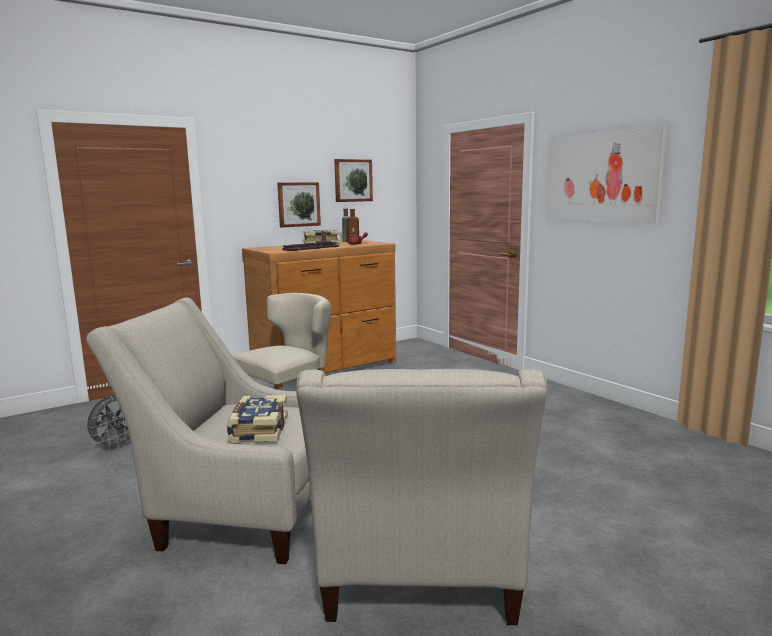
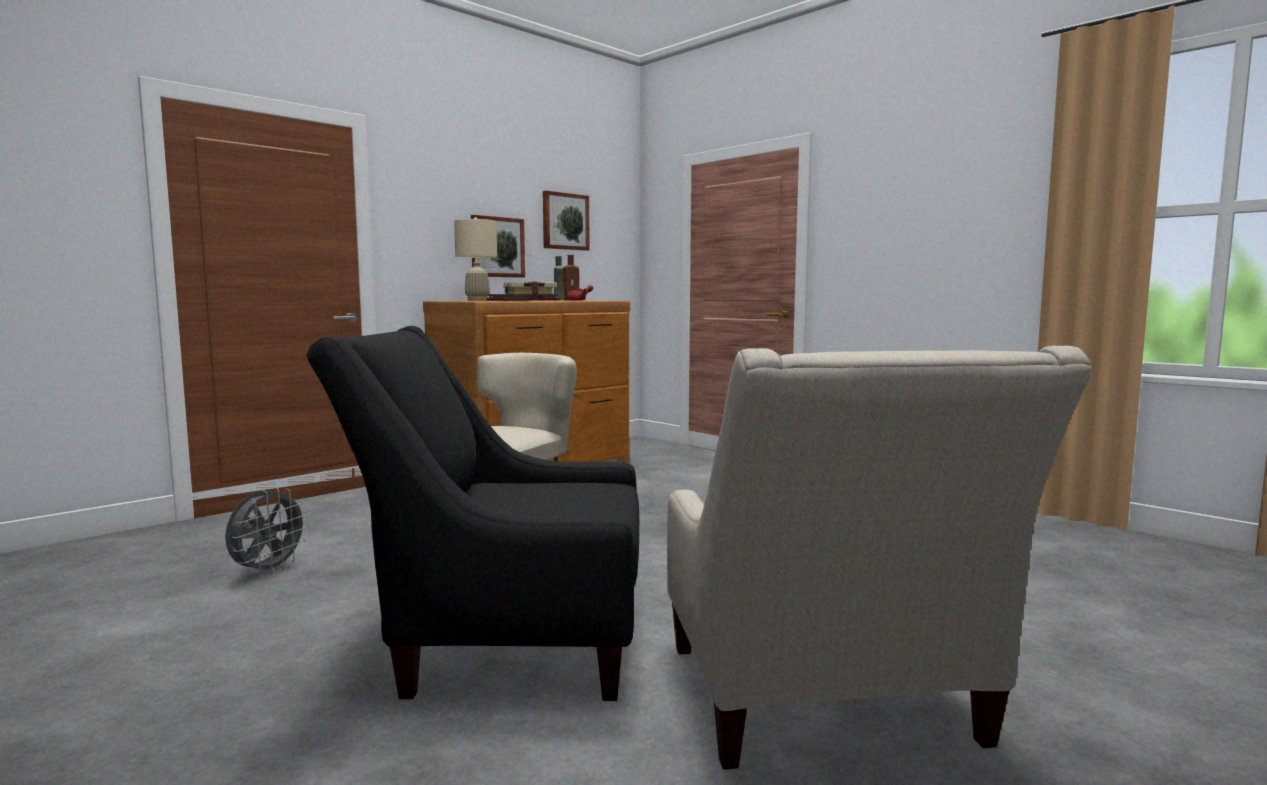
camera: 10 degrees left, 5 degrees down
beige armchair [86,297,310,565] -> black armchair [306,326,639,701]
book [226,395,288,443] -> none
picture [545,126,667,224] -> none
none -> beige table lamp [454,217,497,301]

